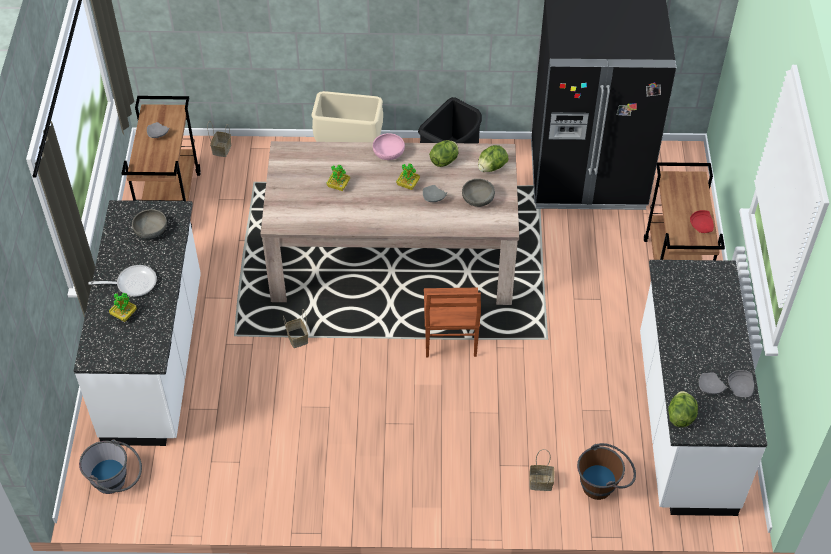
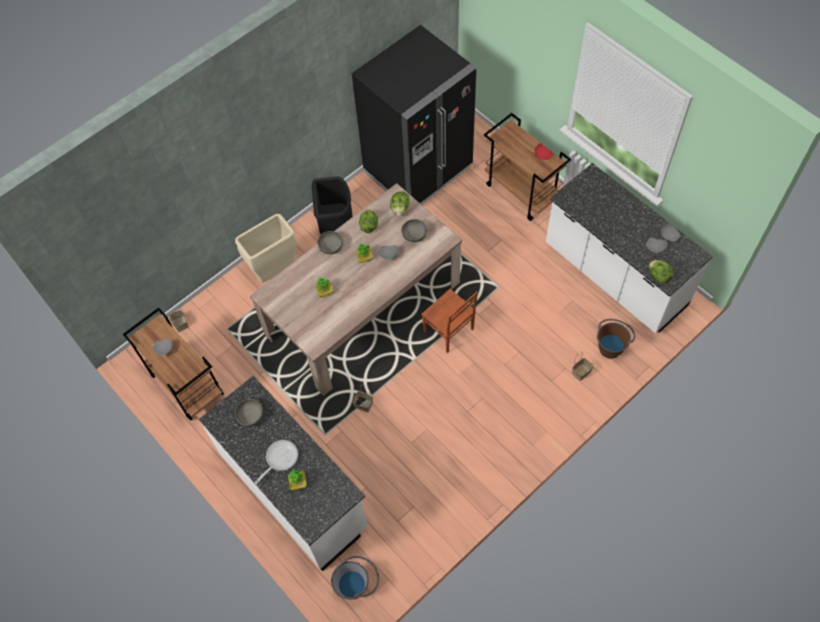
camera: 40 degrees left, 10 degrees up
pink bowl [373,133,405,160] -> grey bowl [318,231,343,254]

